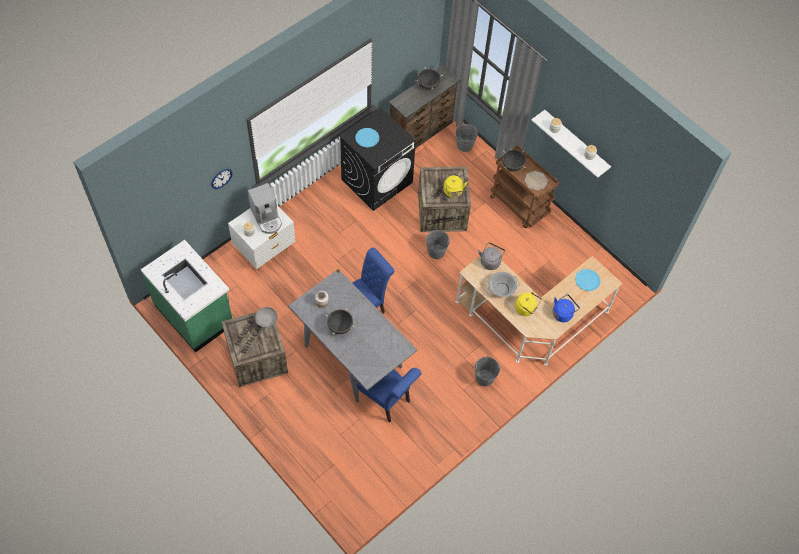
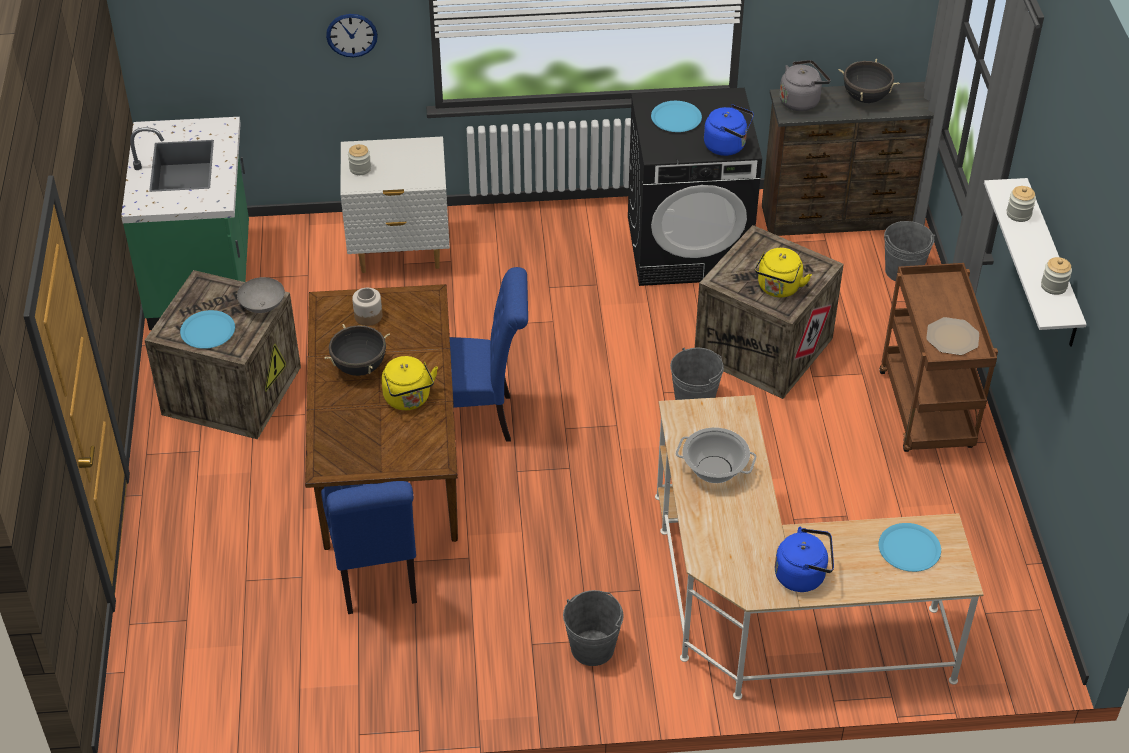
camera: 40 degrees right, 15 degrees down
coffee machine [248,183,282,234] -> none
grey dining table [288,269,417,403] -> brown dining table [305,284,458,550]
grey kettle [478,242,505,270] -> grey kettle moved to [779,60,831,111]
black cooking pot [502,149,526,171] -> none
yellow kettle [515,291,542,316] -> yellow kettle moved to [381,356,438,410]
none -> blue plate [180,310,235,349]
none -> blue kettle [704,104,754,156]

